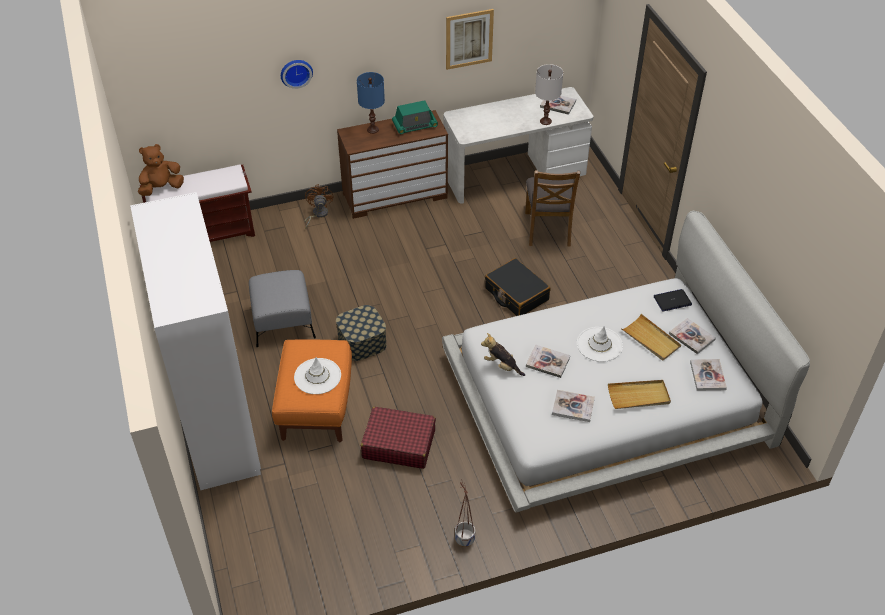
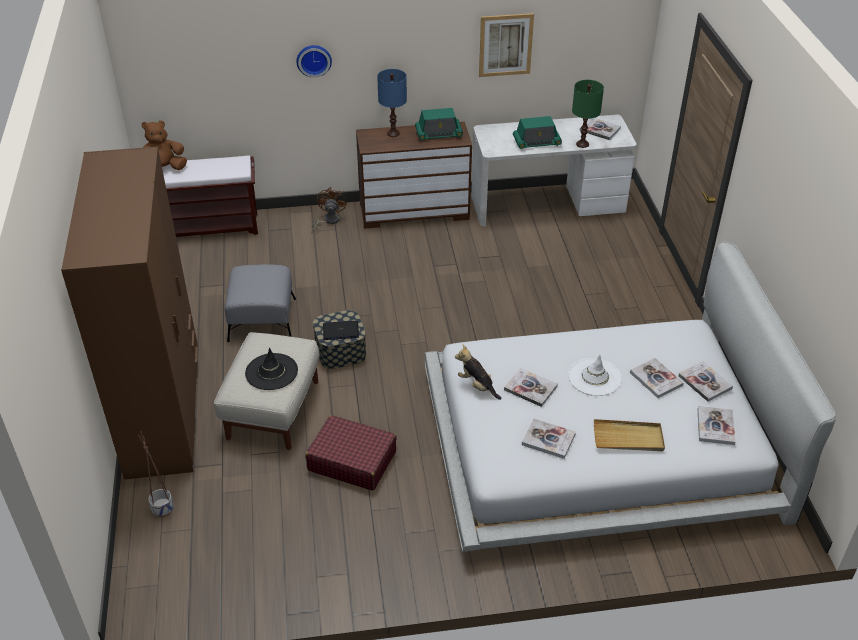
camera: 10 degrees right, 5 degrees down
white wardrobe [130,192,261,490] -> brown wardrobe [61,147,198,480]
orange ottoman [272,339,352,442] -> beige ottoman [214,332,320,450]
white hat [294,357,341,394] -> black hat [245,348,298,390]
planter [455,482,475,547] -> planter moved to [138,433,174,518]
black suitcase [485,258,550,316] -> none
brown chair [525,170,580,246] -> none
white table lamp [535,64,563,125] -> green table lamp [572,80,604,148]
beige tray [621,314,681,360] -> book [630,358,684,398]
laptop [654,289,692,312] -> laptop moved to [323,320,359,340]
none -> radio [513,116,562,149]

